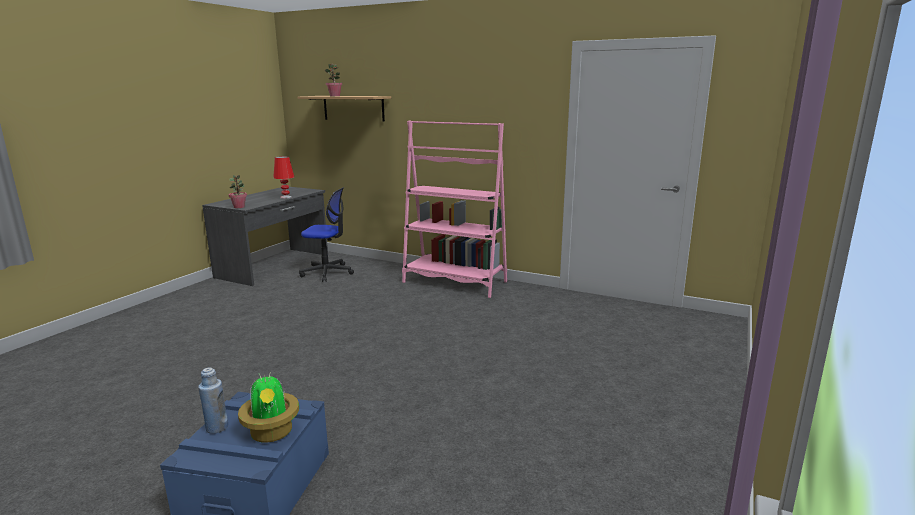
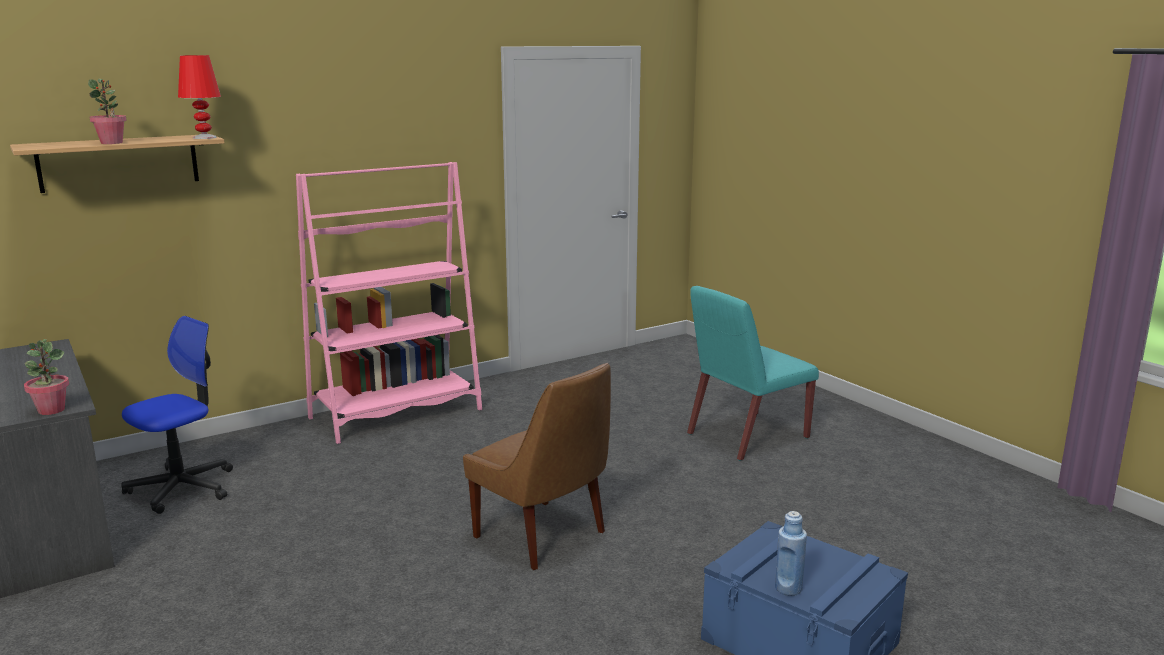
camera: 60 degrees left, 0 degrees up
potted plant [238,374,299,442] -> none
red table lamp [273,156,294,199] -> red table lamp moved to [178,55,221,139]
none -> brown chair [463,363,611,570]
none -> turquoise chair [687,286,819,461]

